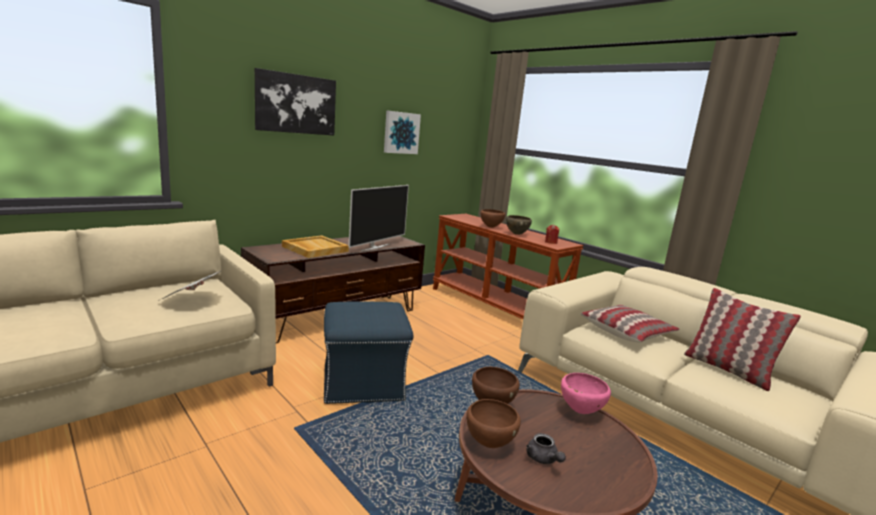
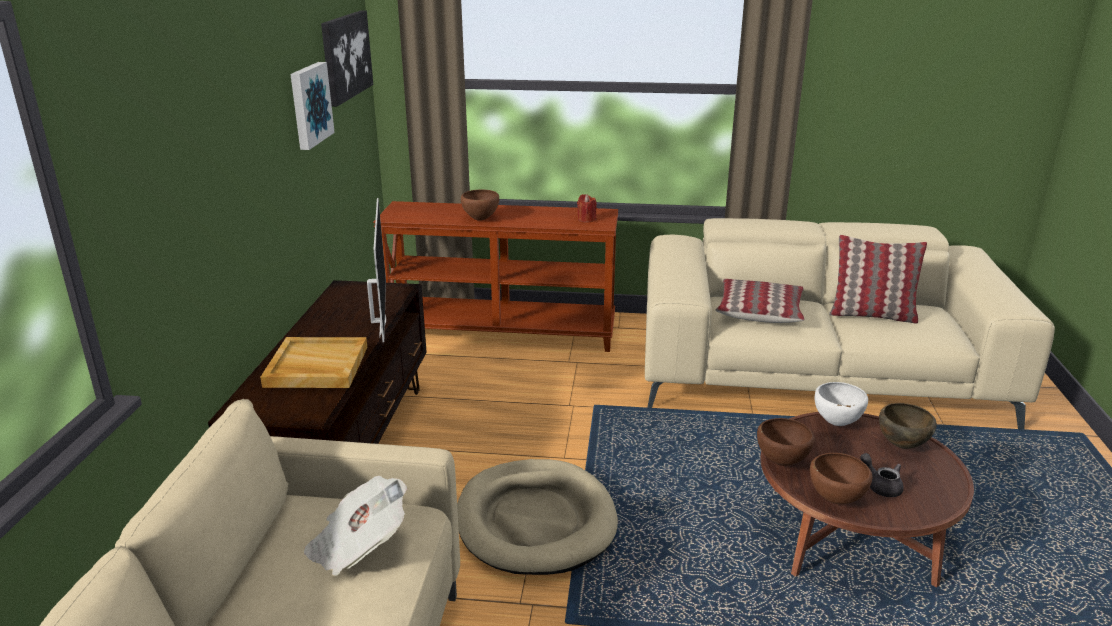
camera: 40 degrees left, 10 degrees up
picture [255,68,336,136] -> picture moved to [321,10,373,107]
blue ottoman [324,302,414,404] -> beige dog bed [457,459,618,575]
brown bowl [506,215,532,235] -> brown bowl moved to [879,403,937,449]
grey teapot [526,433,566,464] -> grey teapot turned 150 degrees counterclockwise [860,453,904,497]
pink bowl [561,373,611,414] -> white bowl [815,382,868,426]

